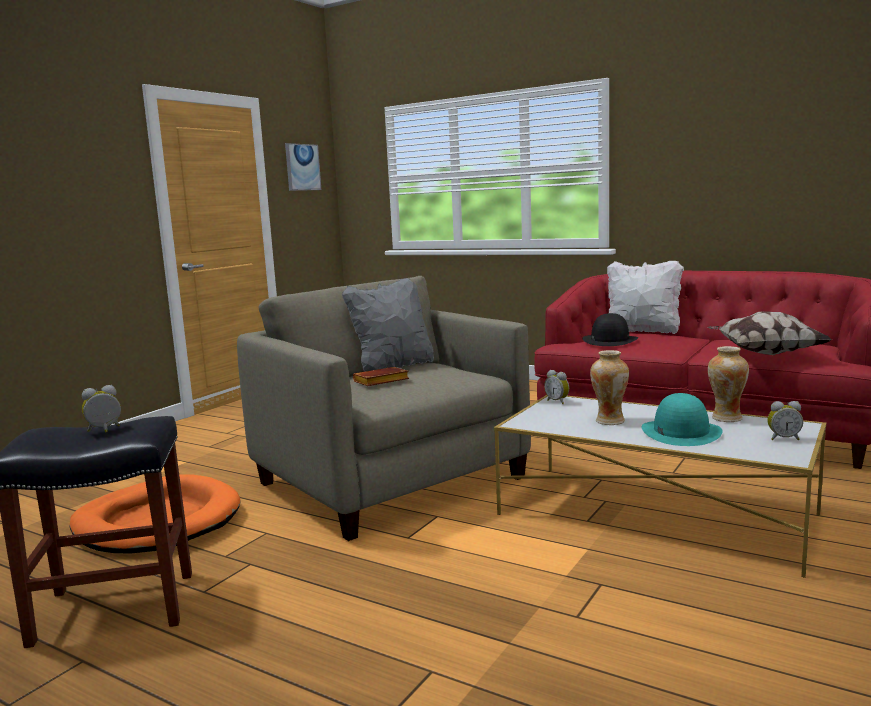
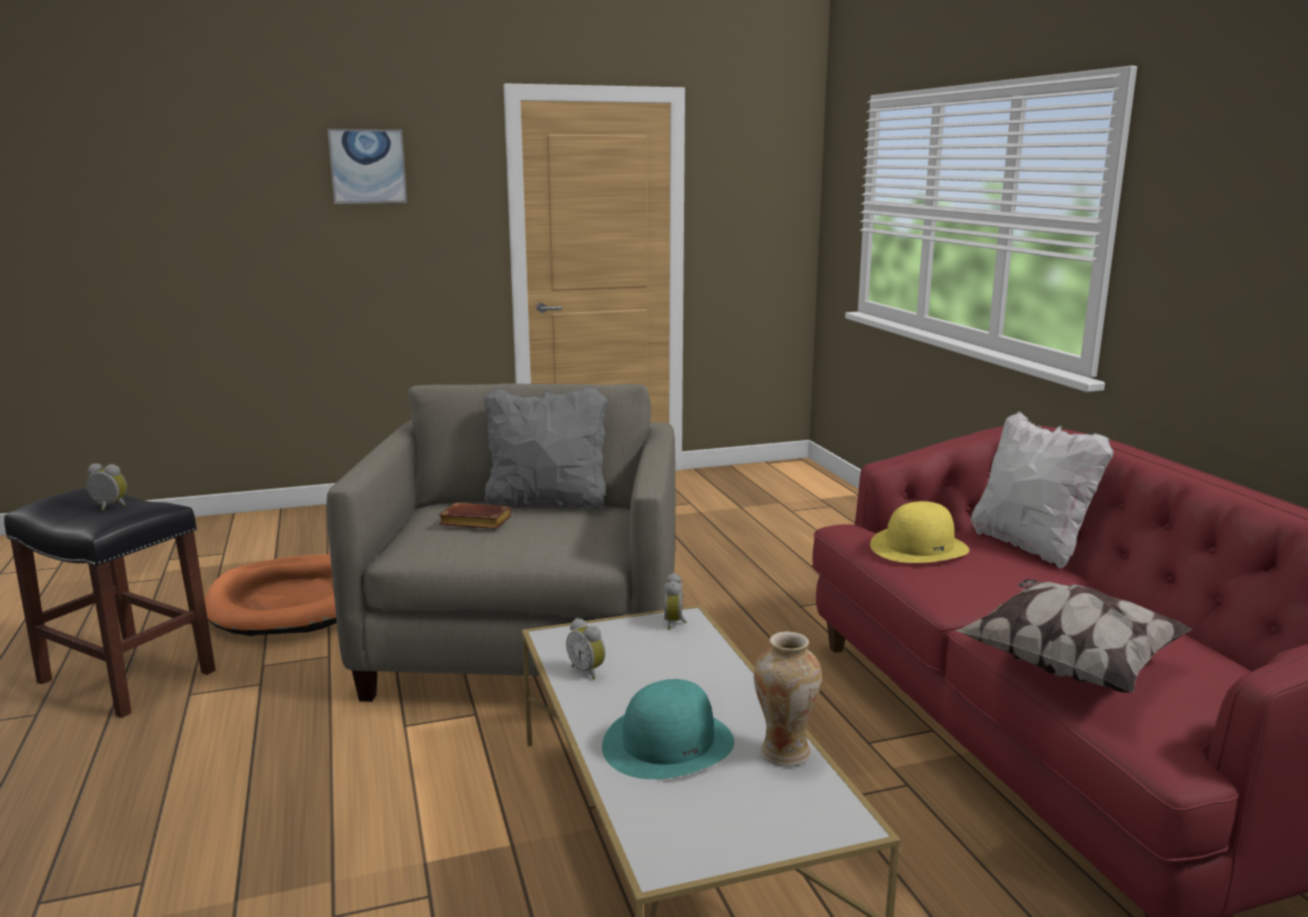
camera: 40 degrees right, 5 degrees up
picture [285,143,321,191] -> picture moved to [327,129,407,204]
black hat [583,313,638,346] -> yellow hat [870,501,969,563]
vase [590,350,629,425] -> none
alarm clock [767,401,803,440] -> alarm clock moved to [566,618,605,679]

